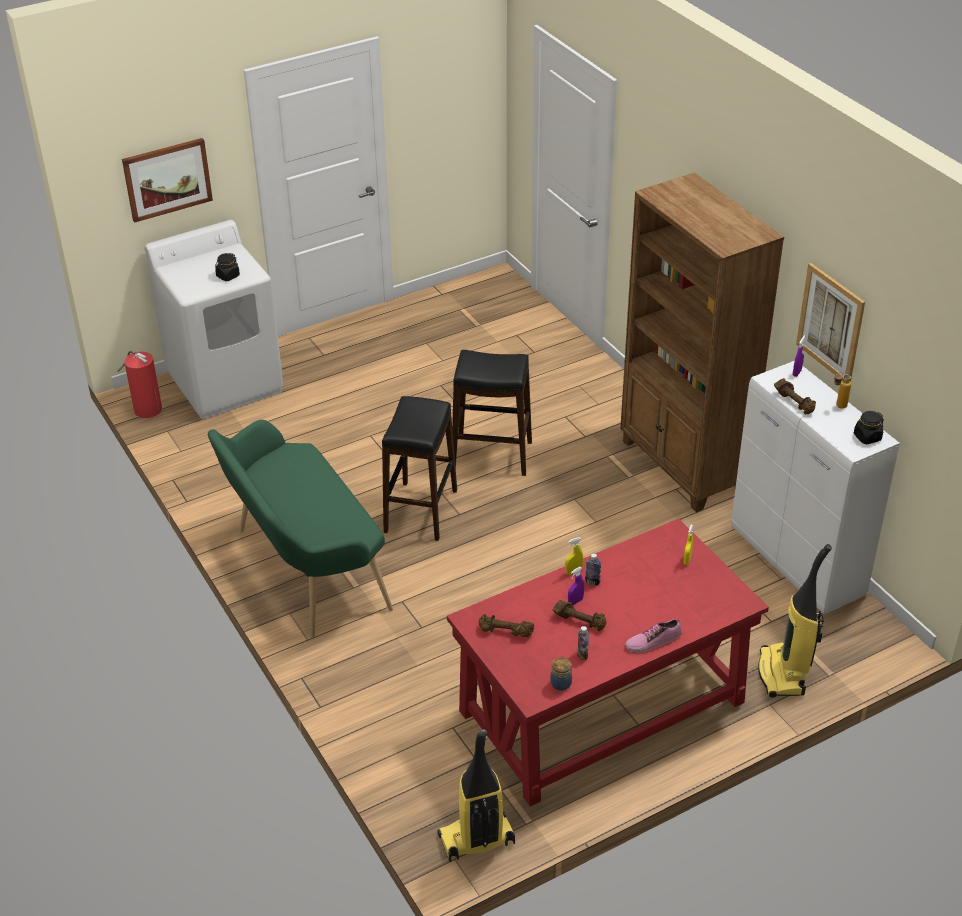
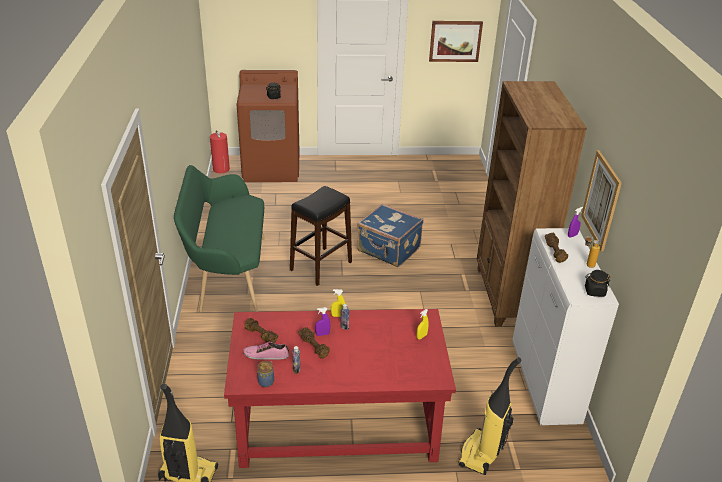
camera: 25 degrees right, 5 degrees down
picture [122,138,213,222] -> picture moved to [429,21,483,62]
white washing machine [145,220,283,419] -> brown washing machine [237,70,299,182]
black stool [452,350,532,476] -> blue suitcase [357,204,423,267]
shoe [625,619,682,653] -> shoe moved to [243,342,289,360]

